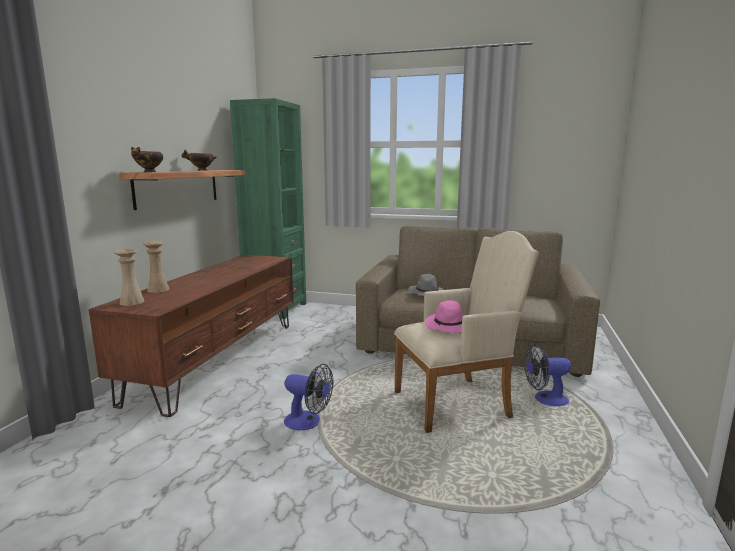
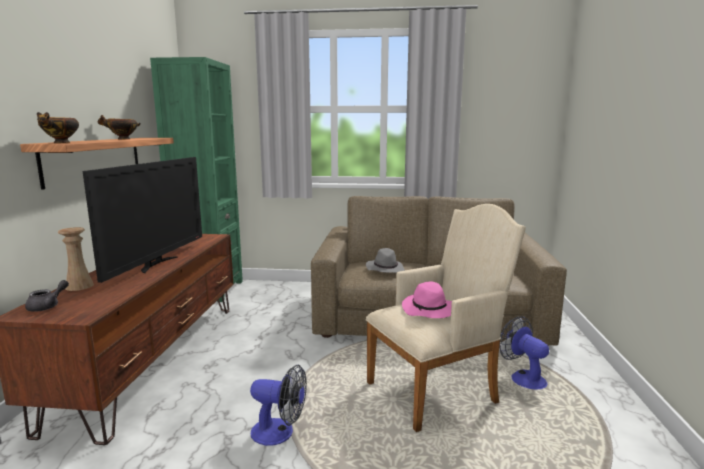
camera: 10 degrees left, 0 degrees up
beige vase [114,249,144,306] -> grey teapot [25,280,69,312]
fan [524,344,571,407] -> fan turned 75 degrees clockwise [499,316,549,390]
none -> television [83,157,202,283]

